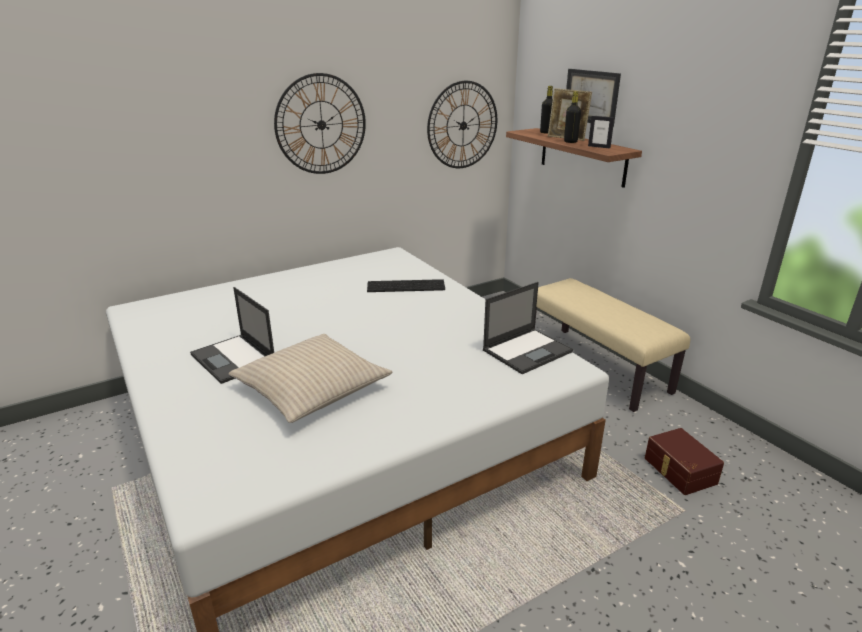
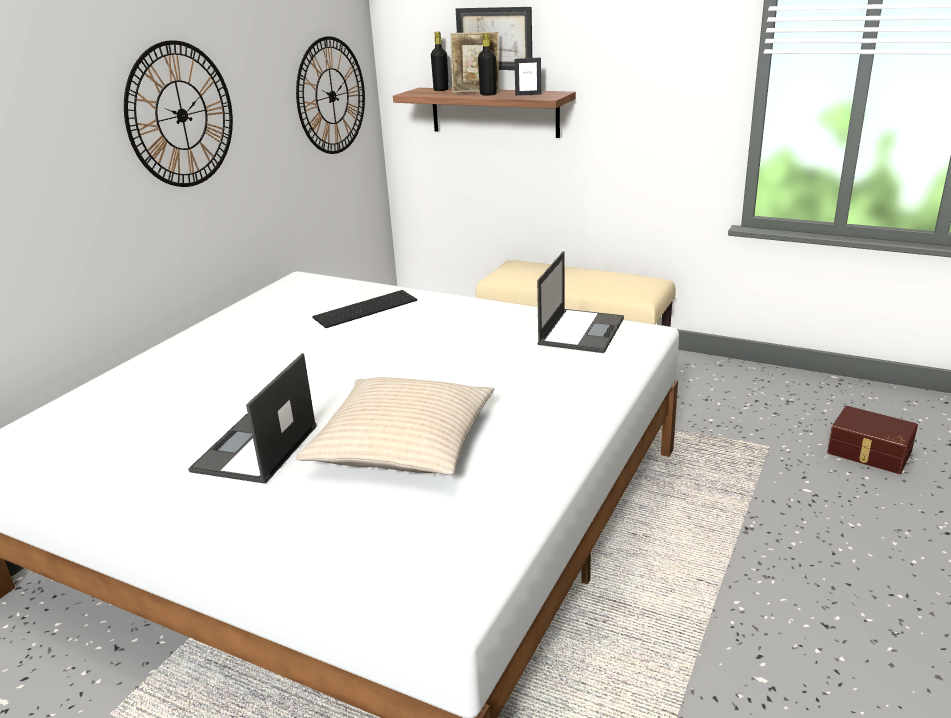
camera: 30 degrees left, 0 degrees up
laptop [190,287,274,384] -> laptop turned 90 degrees clockwise [188,353,317,484]
brown storage box [645,428,724,495] -> brown storage box moved to [827,406,918,474]

